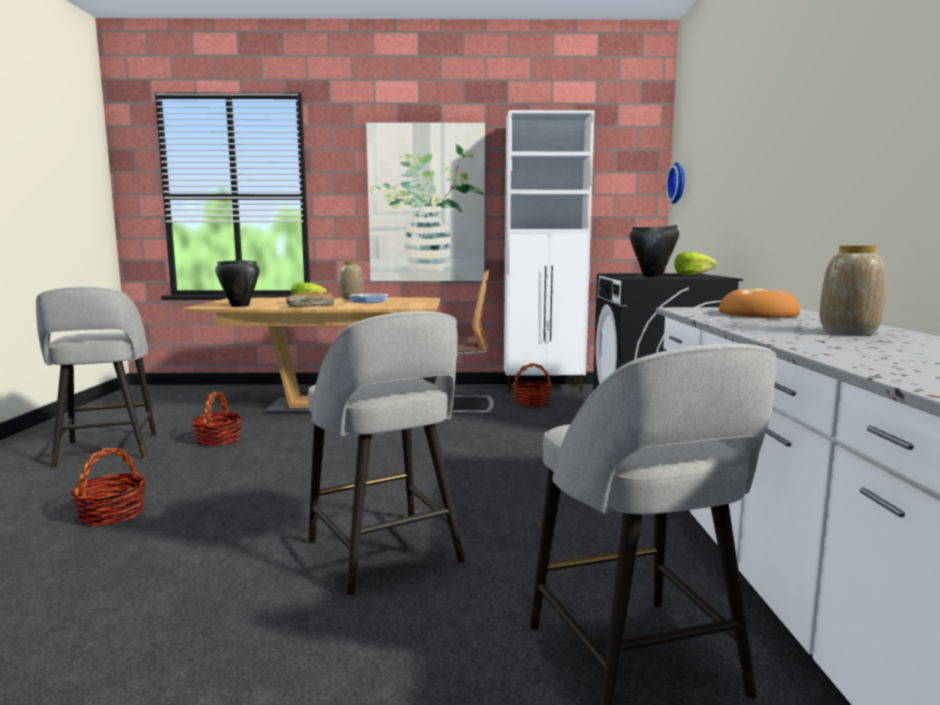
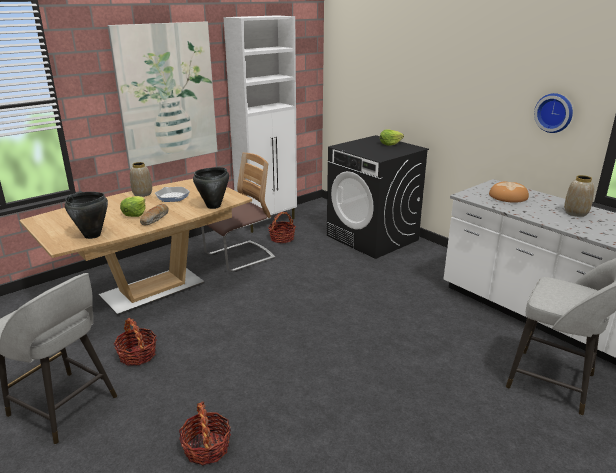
camera: 40 degrees left, 15 degrees up
grey stool [308,311,465,596] -> none
black cooking pot [630,225,679,277] -> black cooking pot moved to [193,167,229,209]
wall clock [666,163,685,204] -> wall clock moved to [534,93,573,133]

